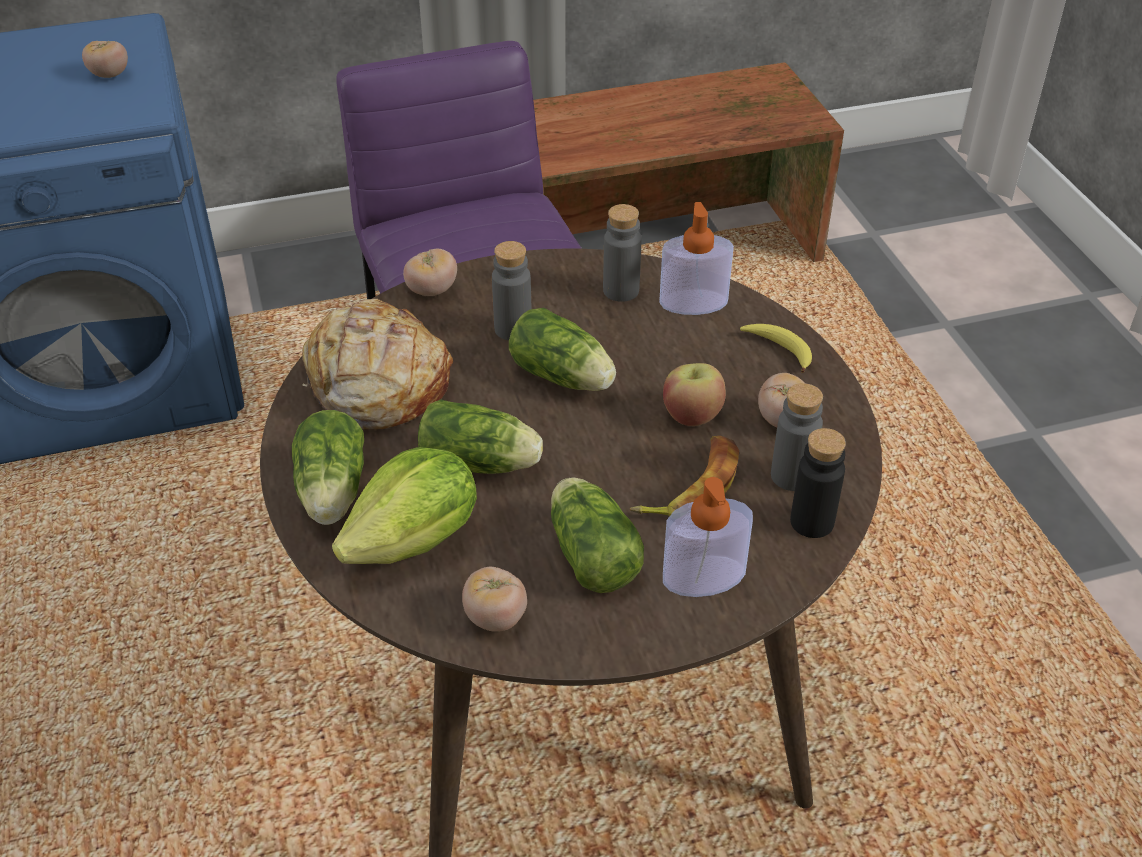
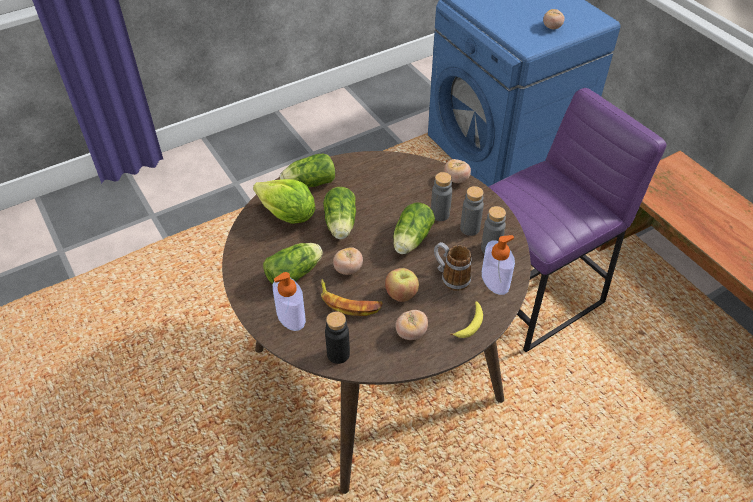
camera: 75 degrees right, 5 degrees up
bread [302,299,453,430] -> none
tomato [462,567,527,632] -> tomato moved to [333,247,363,275]
grey bottle [771,383,823,491] -> grey bottle moved to [460,186,484,236]
none -> mug [434,242,472,291]

